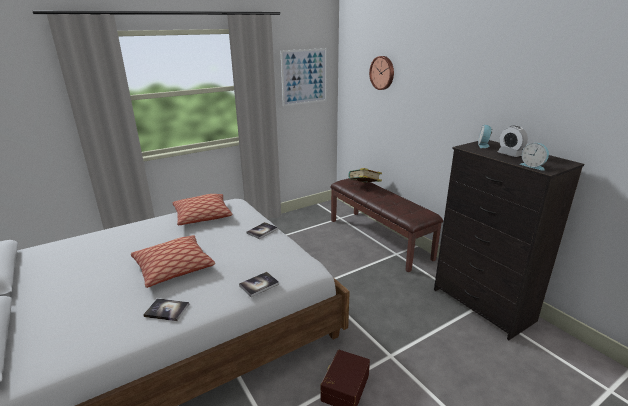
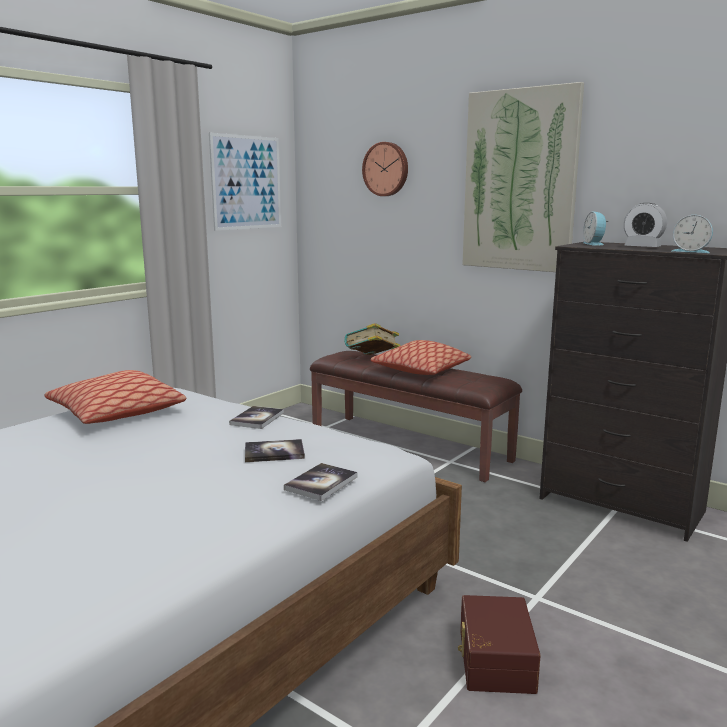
camera: 20 degrees left, 10 degrees down
pillow [131,235,215,288] -> pillow moved to [371,340,471,375]
book [143,298,189,321] -> book moved to [245,439,305,462]
none -> picture [462,82,584,272]

